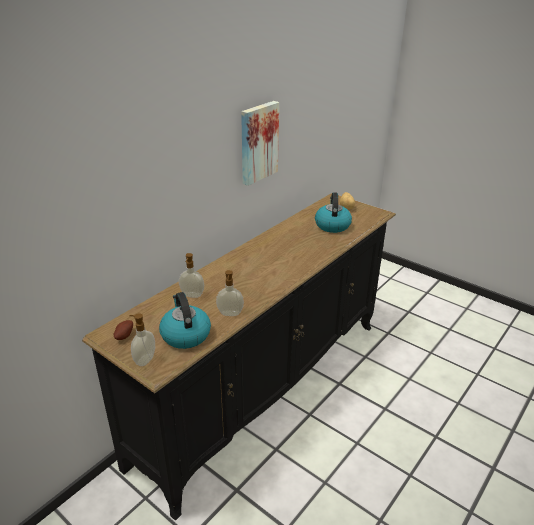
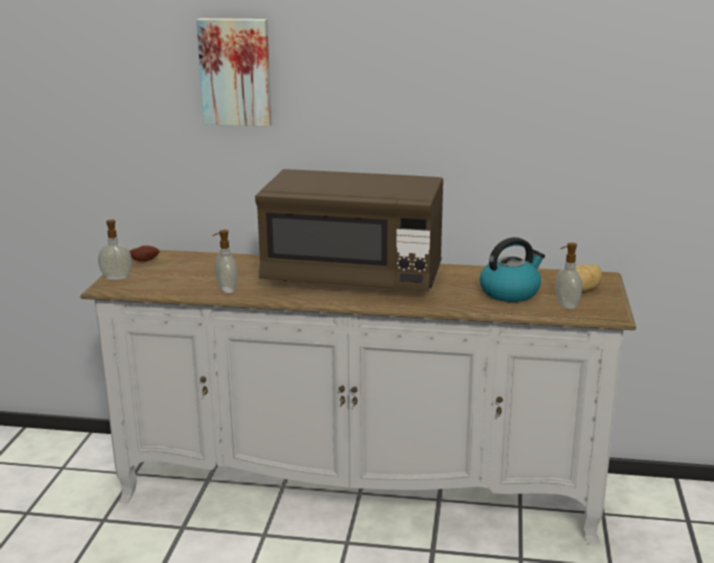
camera: 60 degrees right, 10 degrees down
black cabinet [82,193,396,520] -> white cabinet [80,248,636,546]
kettle [159,292,211,349] -> none
soap dispenser [179,253,204,298] -> soap dispenser moved to [556,243,582,309]
picture [241,101,279,186] -> picture moved to [196,18,272,127]
none -> brown microwave [255,169,443,291]

